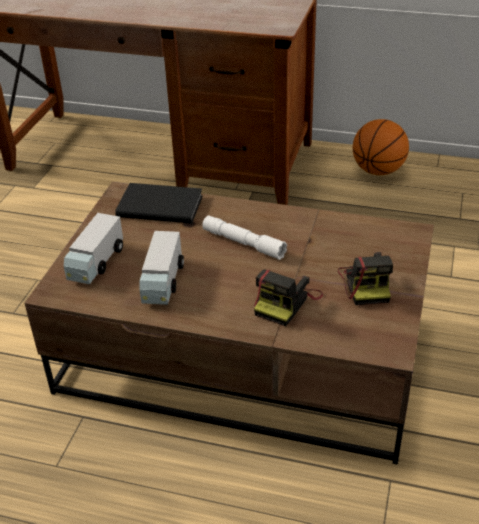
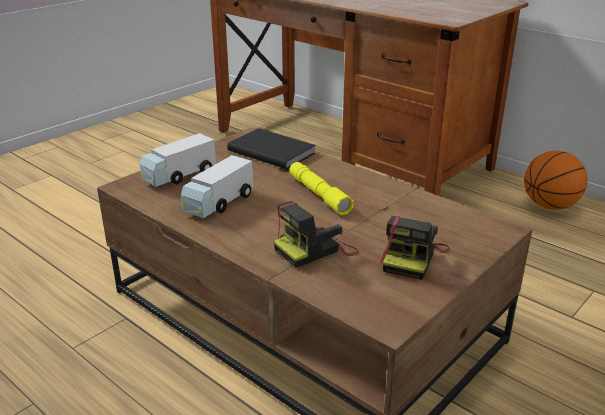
camera: 25 degrees right, 10 degrees down
white flashlight [202,215,287,260] -> yellow flashlight [289,162,354,215]

